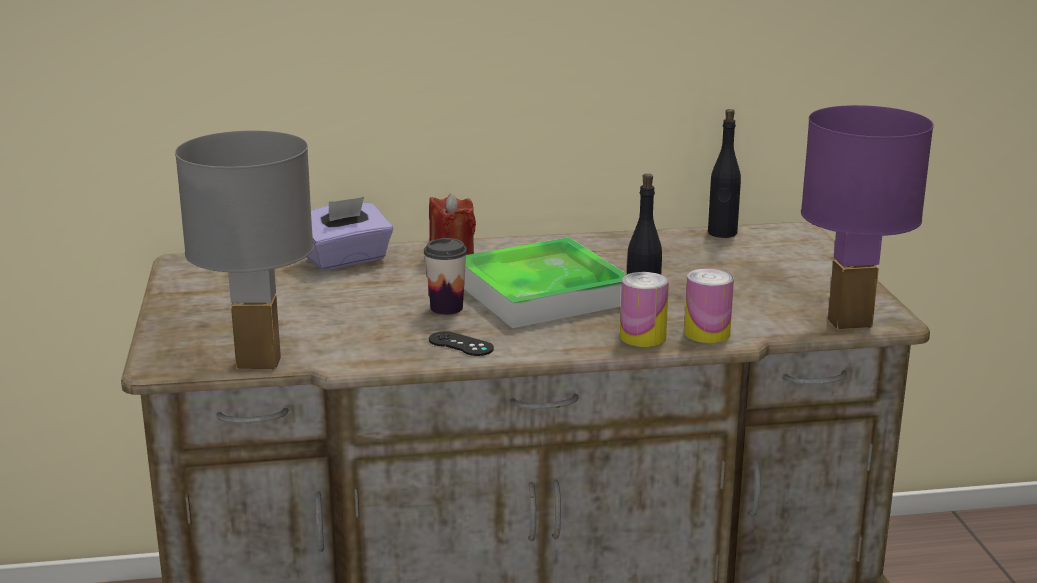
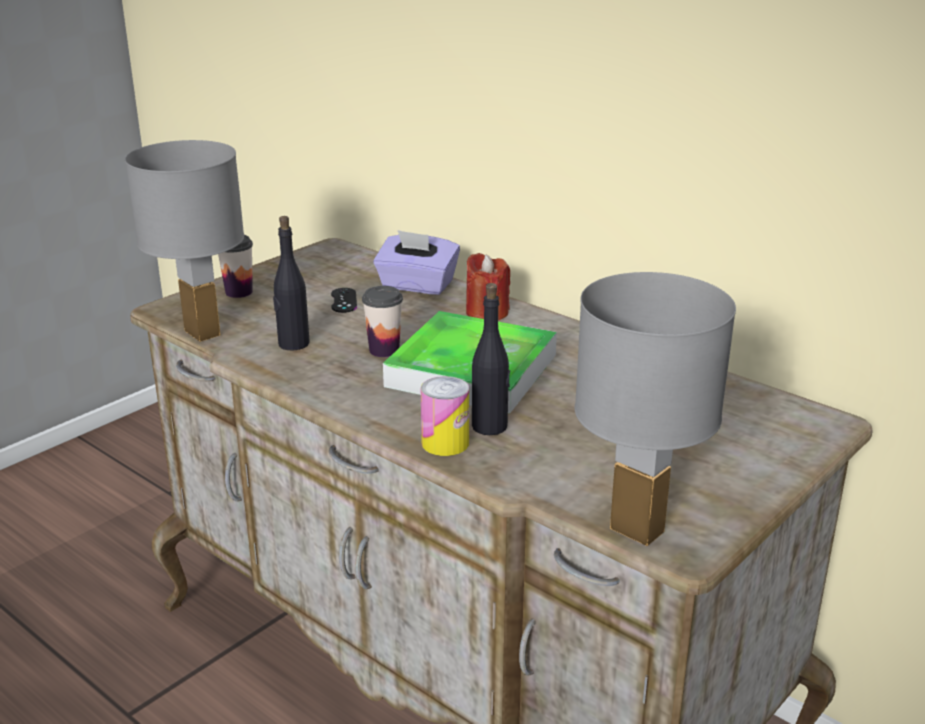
camera: 50 degrees right, 5 degrees up
black game controller [429,331,494,356] -> black game controller moved to [331,288,357,313]
can [684,268,734,343] -> none
black bottle [708,109,741,238] -> black bottle moved to [273,216,310,351]
purple table lamp [801,105,934,330] -> grey table lamp [575,272,736,546]
none -> cup [218,235,253,298]

